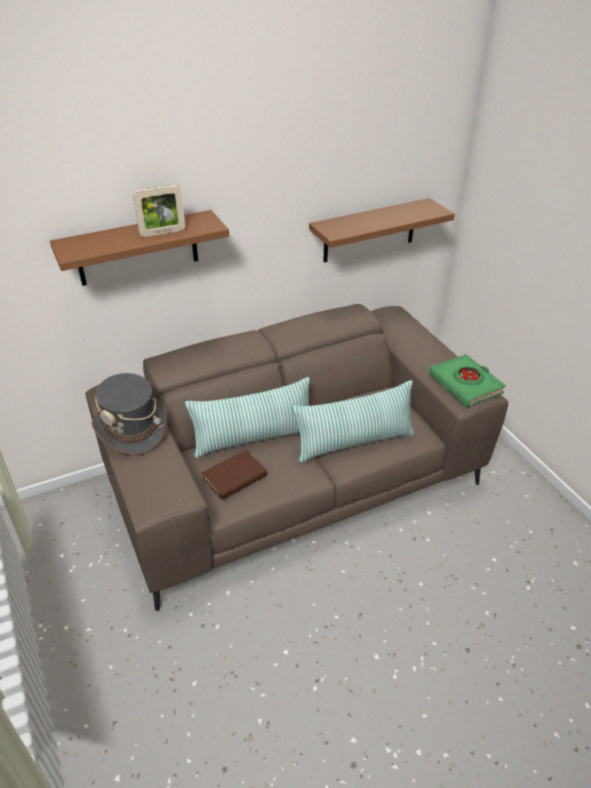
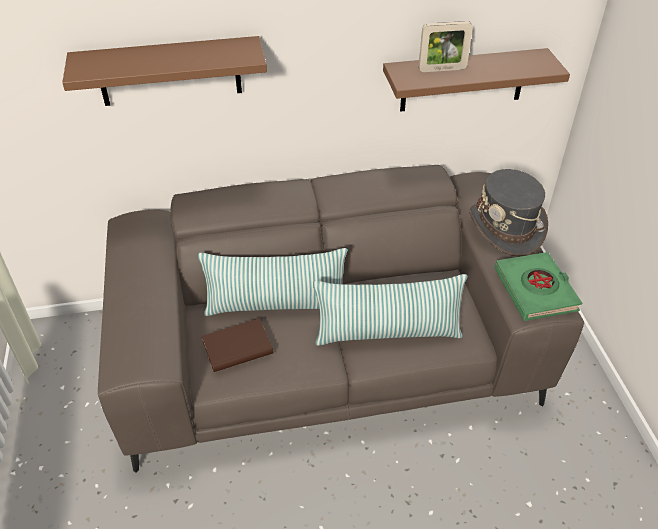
camera: 15 degrees right, 5 degrees up
grey hat [92,373,167,455] -> grey hat moved to [469,169,548,257]
picture frame [133,185,185,237] -> picture frame moved to [419,21,473,72]

